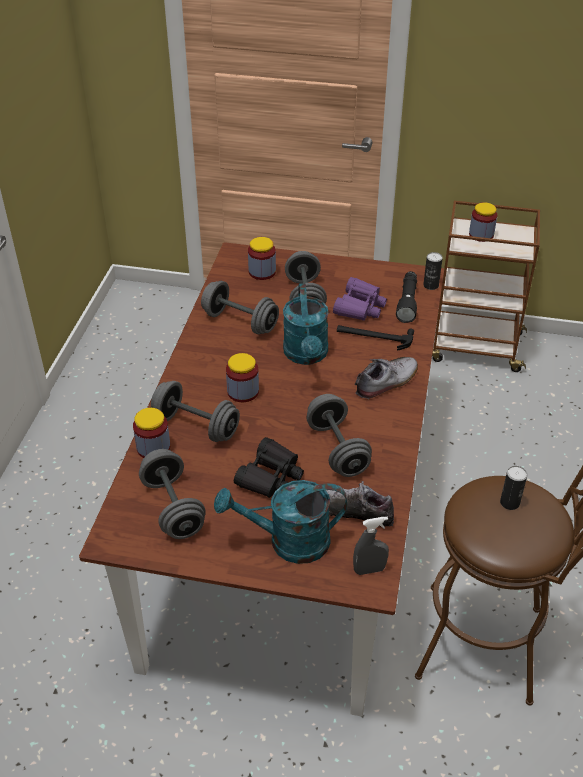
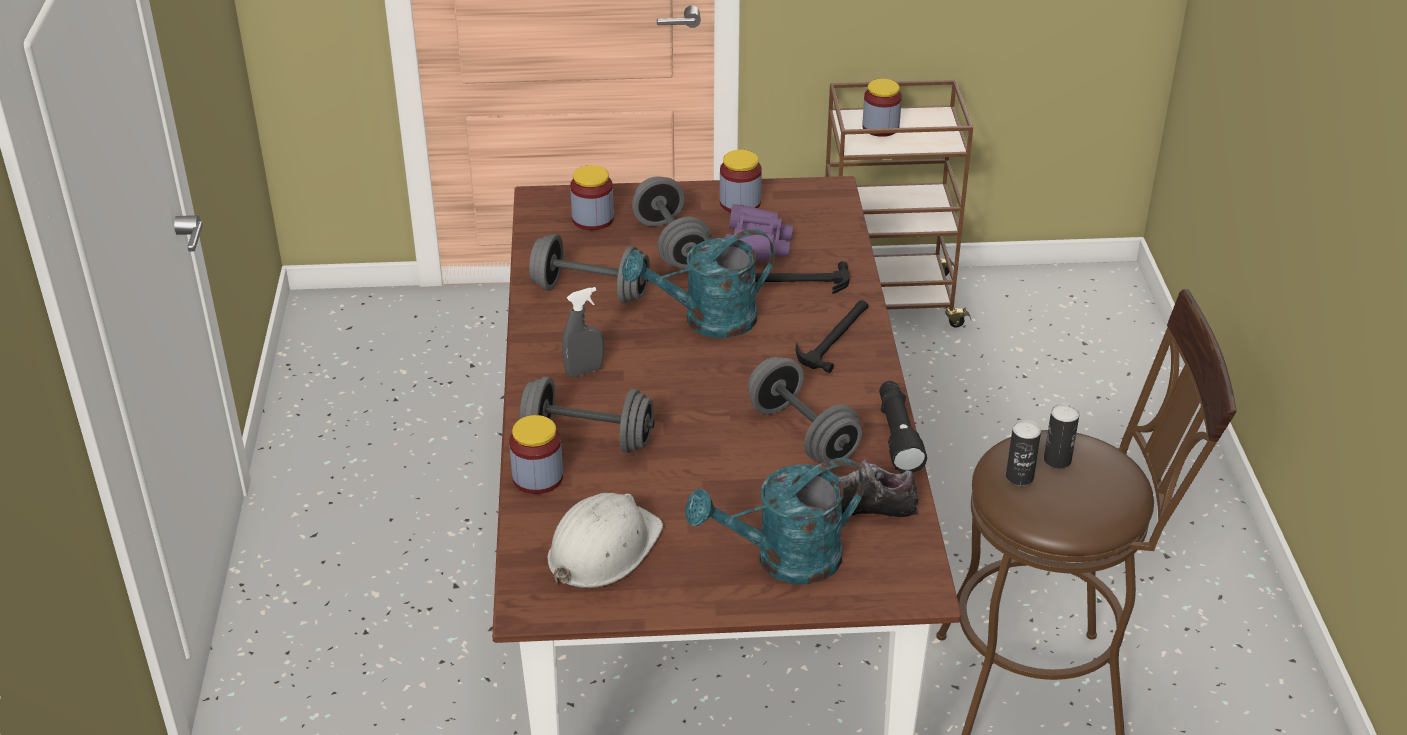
camera: 15 degrees left, 5 degrees down
grey dumbbell [139,449,206,539] -> white hard hat [547,493,663,588]
jar [226,353,259,402] -> jar moved to [720,150,762,213]
black binoculars [234,437,304,498] -> none
turquoise watering can [283,283,329,365] -> turquoise watering can turned 90 degrees clockwise [622,229,775,338]
grey spray bottle [353,517,389,575] -> grey spray bottle moved to [562,287,604,377]
shoe [355,357,418,399] -> hammer [796,300,868,373]
black flashlight [396,271,417,323] -> black flashlight moved to [879,381,927,473]
can [423,252,443,290] -> can moved to [1006,420,1041,486]

